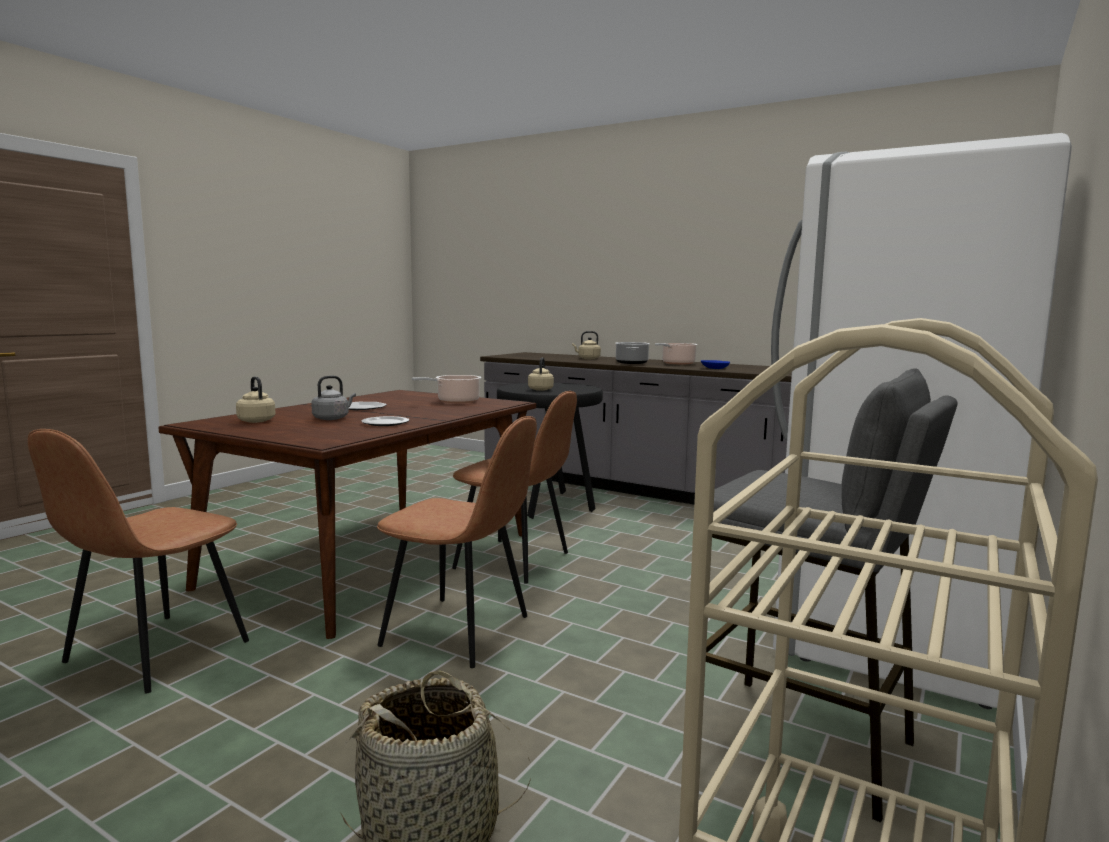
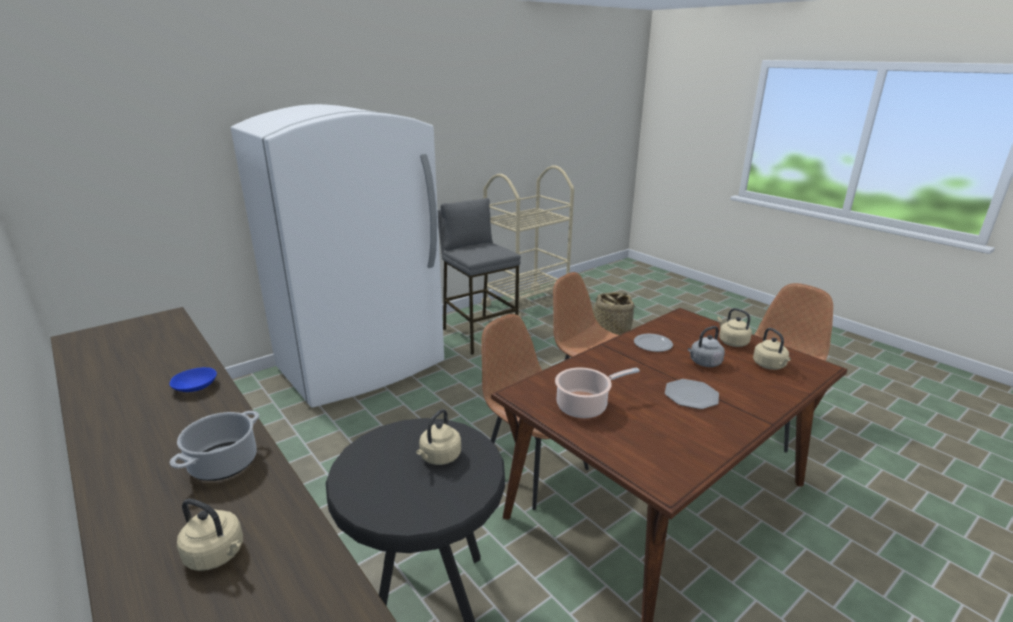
camera: 160 degrees left, 15 degrees up
cooking pot [655,343,698,364] -> none
none -> beige kettle [717,308,752,347]

